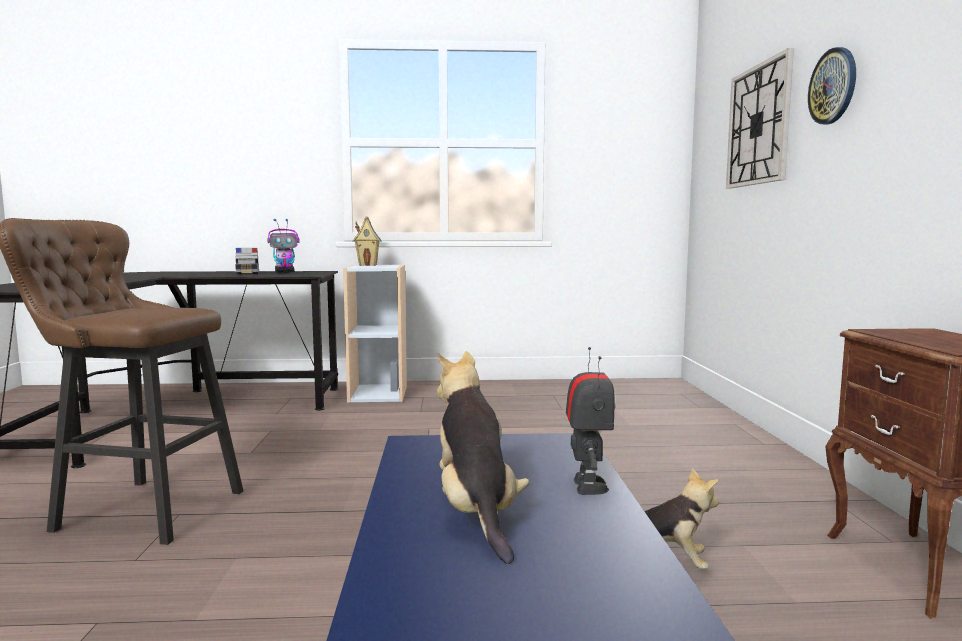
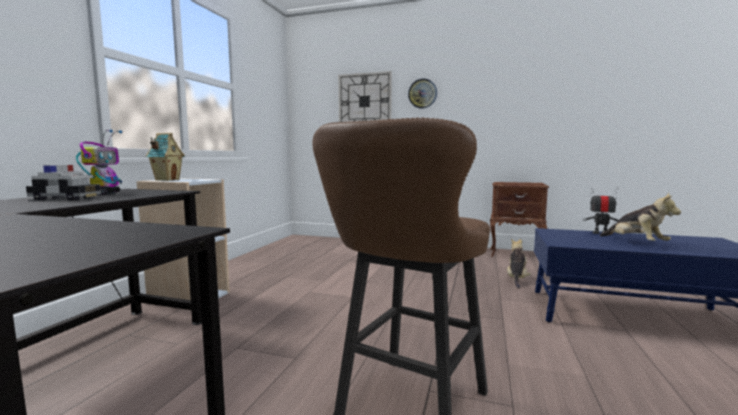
camera: 70 degrees left, 0 degrees up
plush toy [437,351,530,564] -> plush toy turned 120 degrees counterclockwise [600,193,681,241]

